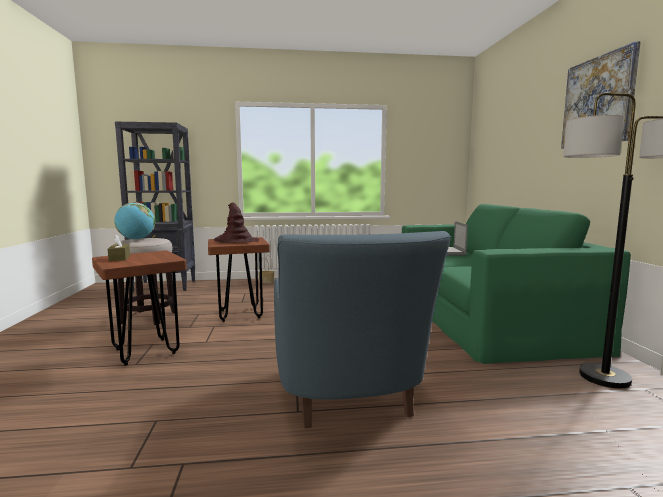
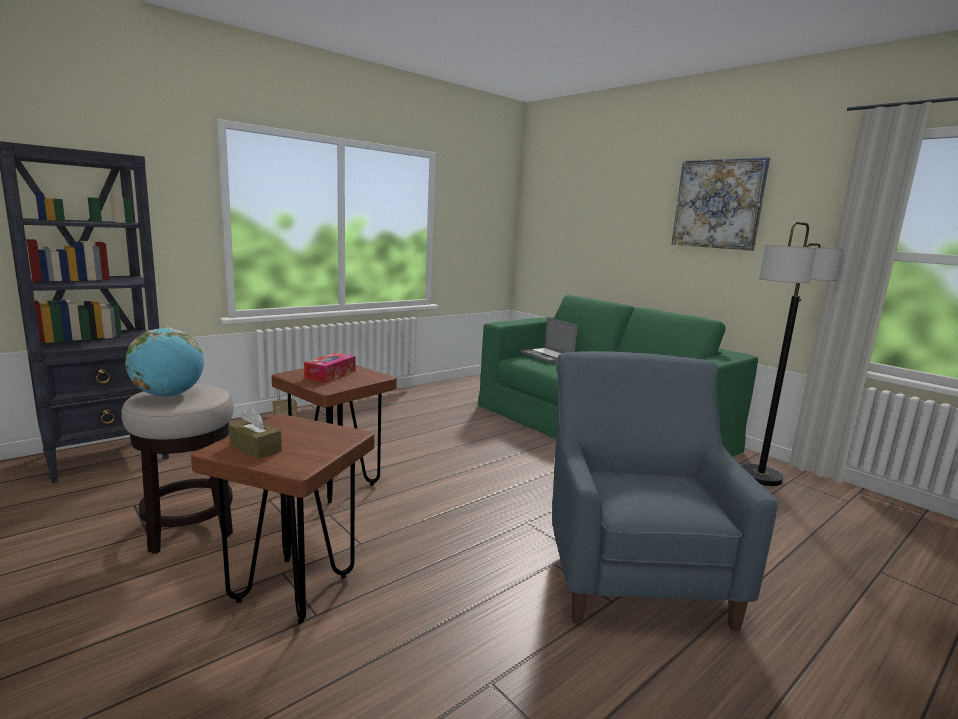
camera: 35 degrees left, 5 degrees up
brown hat [214,202,259,243] -> tissue box [304,353,355,383]
blue armchair [274,231,451,428] -> blue armchair turned 135 degrees counterclockwise [552,351,778,631]

